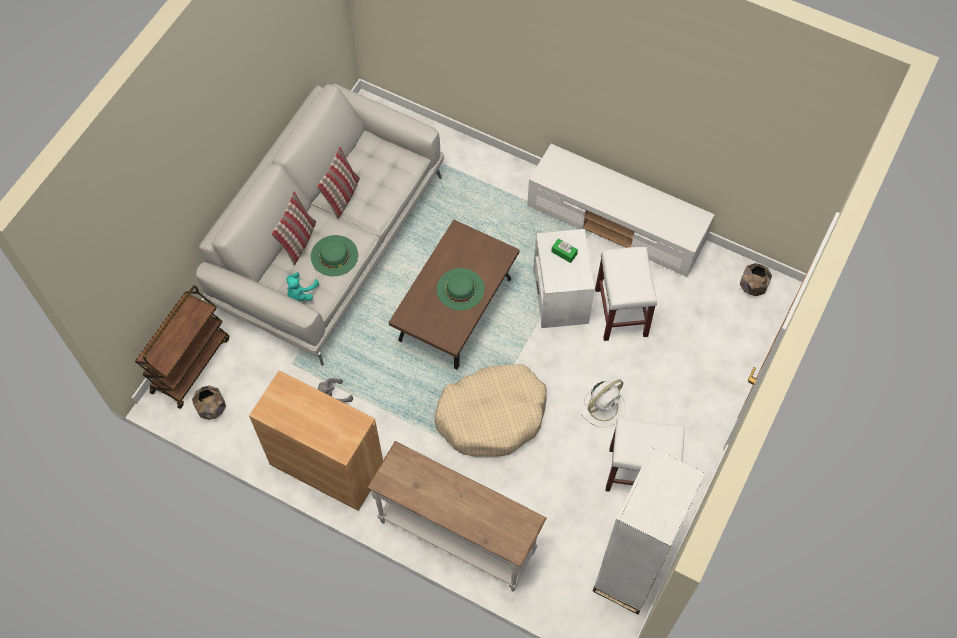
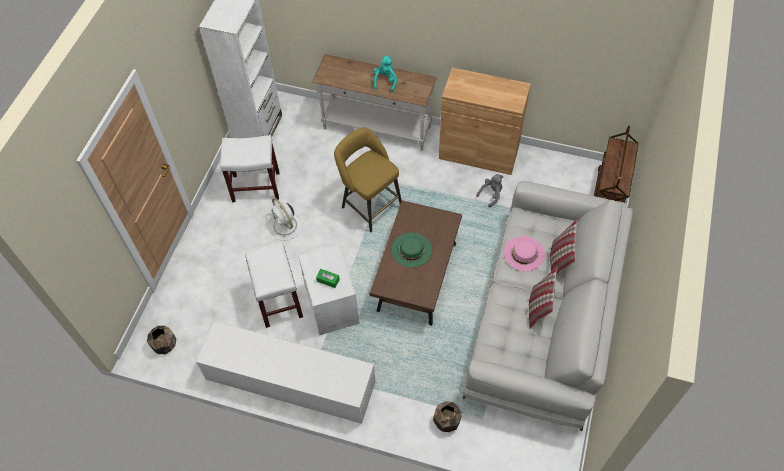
camera: 170 degrees right, 5 degrees down
brown planter [192,385,226,420] -> brown planter moved to [433,401,462,432]
turquoise plush toy [286,272,319,302] -> turquoise plush toy moved to [373,56,397,92]
green hat [311,235,358,276] -> pink hat [504,236,545,271]
beige dog bed [434,364,547,457] -> yellow stool [334,127,402,233]
white fan [580,379,626,427] -> white fan turned 75 degrees counterclockwise [268,198,304,241]

